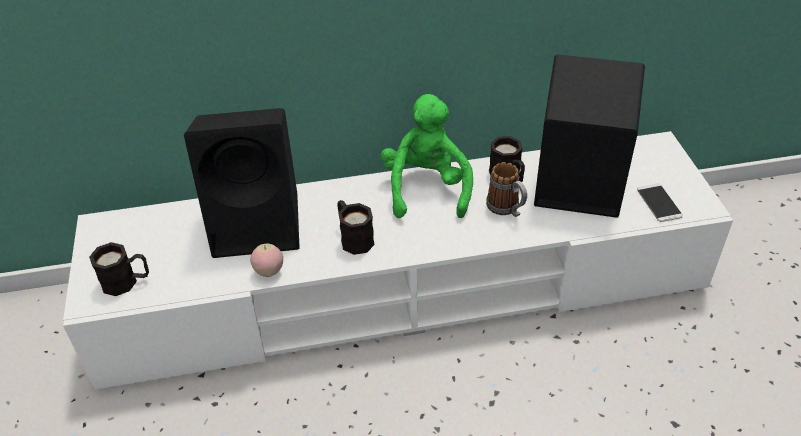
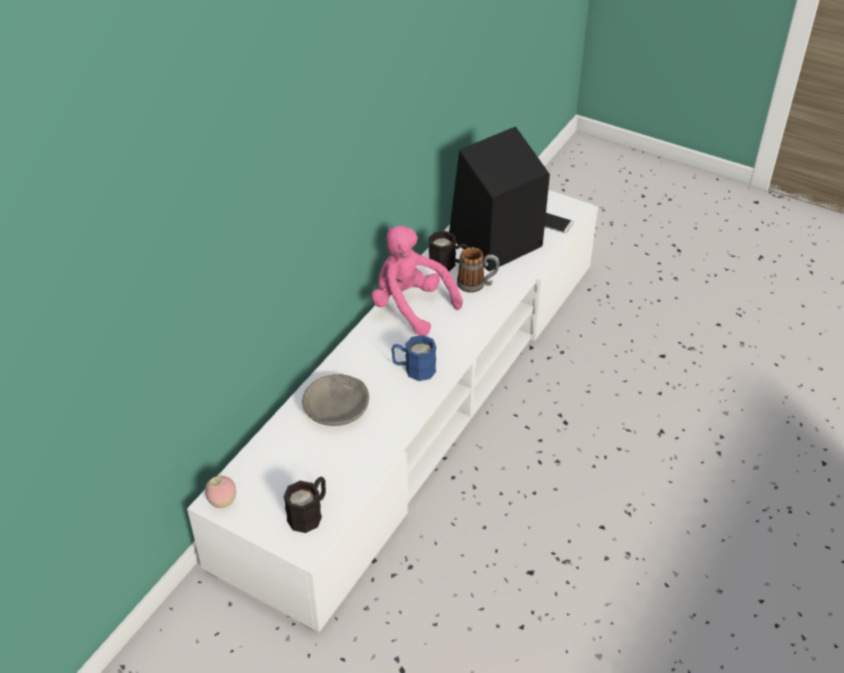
camera: 50 degrees left, 0 degrees up
black speaker [184,108,300,258] -> grey bowl [302,374,369,426]
apple [250,244,283,277] -> apple moved to [205,476,236,508]
black mug [337,200,375,255] -> blue mug [391,335,436,381]
green plush toy [381,94,473,218] -> pink plush toy [371,226,463,336]

